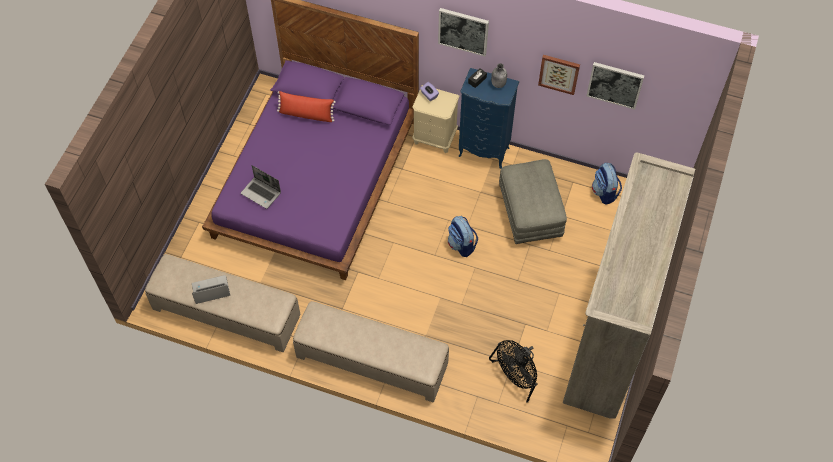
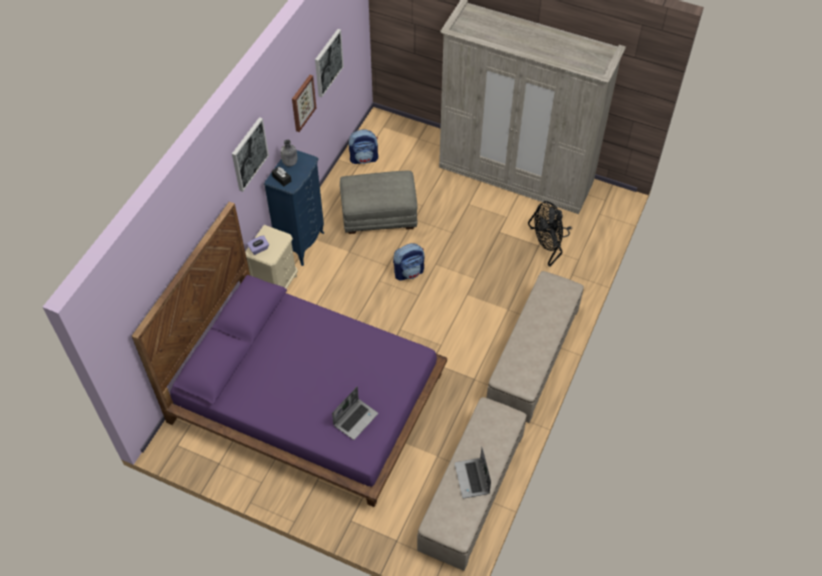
camera: 85 degrees left, 5 degrees down
red pillow [277,91,336,122] -> none
black fan [489,340,537,403] -> black fan turned 105 degrees clockwise [528,201,572,267]

